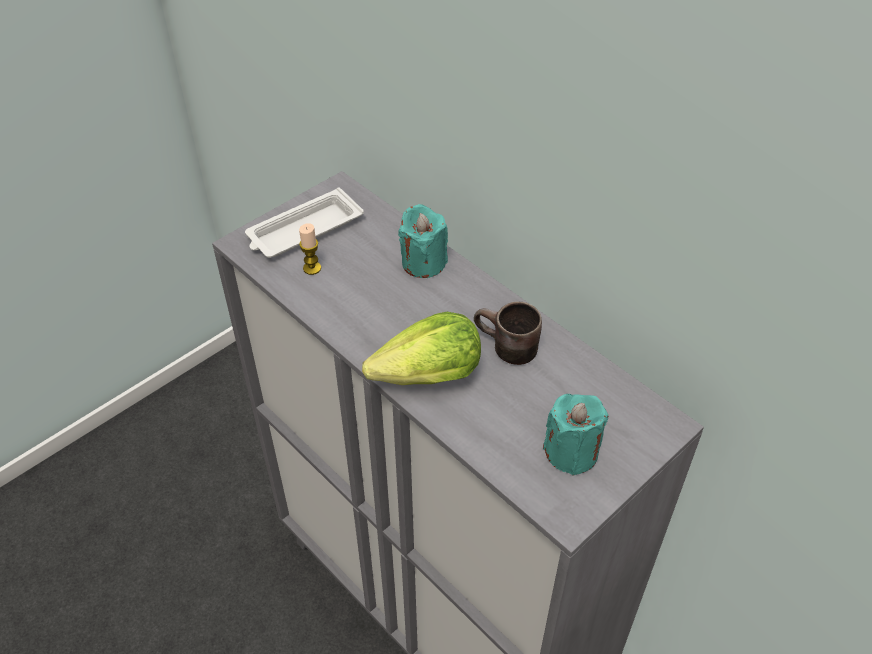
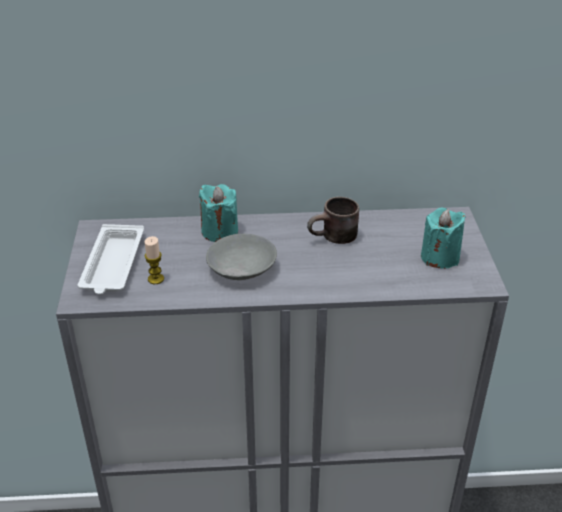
camera: 50 degrees left, 10 degrees down
lettuce [362,312,481,385] -> none
none -> grey bowl [206,234,277,280]

